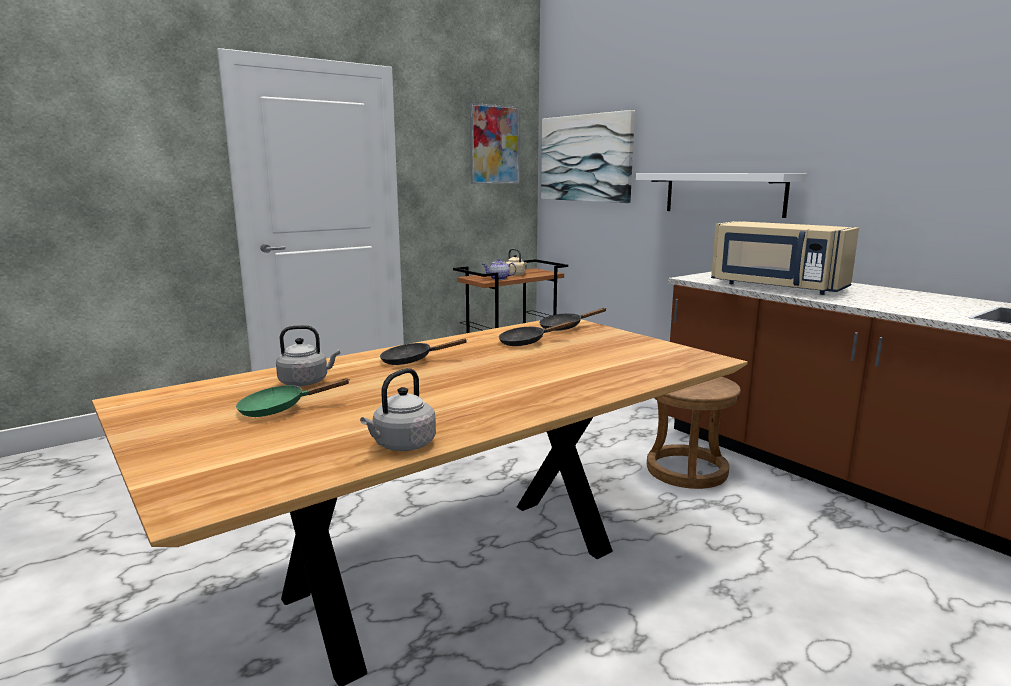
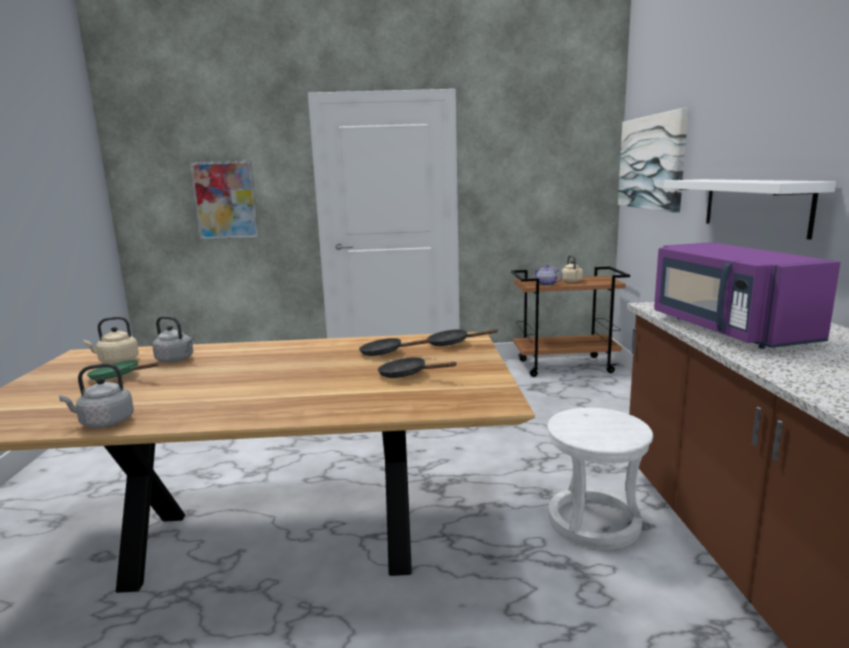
camera: 35 degrees right, 0 degrees up
black frying pan [380,339,468,365] -> black frying pan moved to [378,357,457,378]
picture [470,103,520,184] -> picture moved to [190,161,259,239]
brown stool [647,377,741,489] -> white stool [547,408,653,550]
beige microwave [711,221,859,295] -> purple microwave [654,242,841,349]
none -> beige kettle [83,317,139,364]

